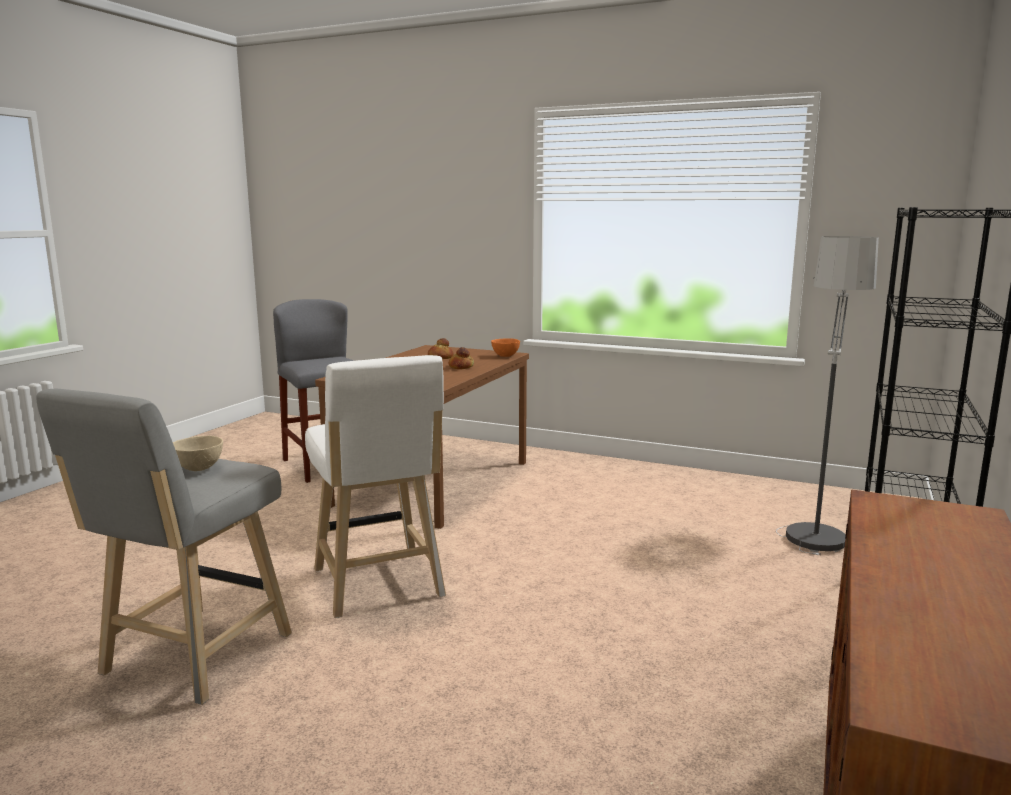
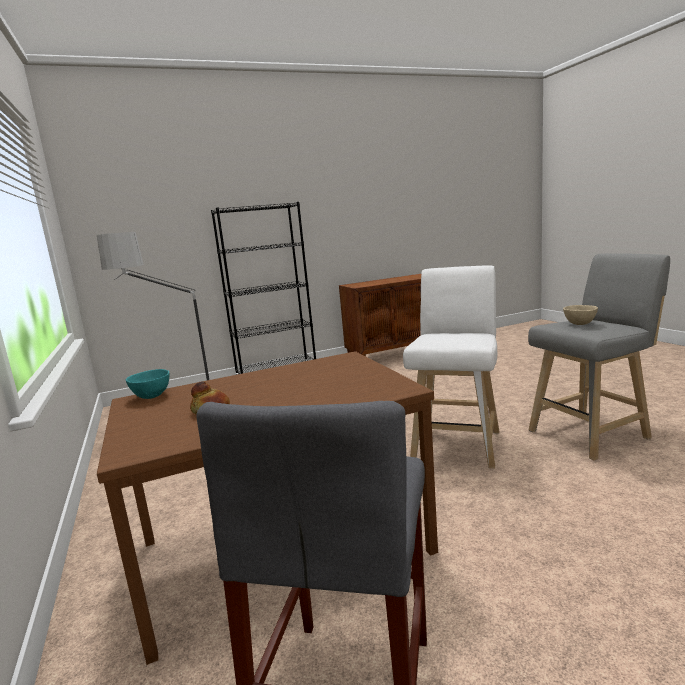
camera: 135 degrees left, 0 degrees up
bread [448,347,474,369] -> none
orange bowl [491,338,520,357] -> turquoise bowl [126,369,170,399]

